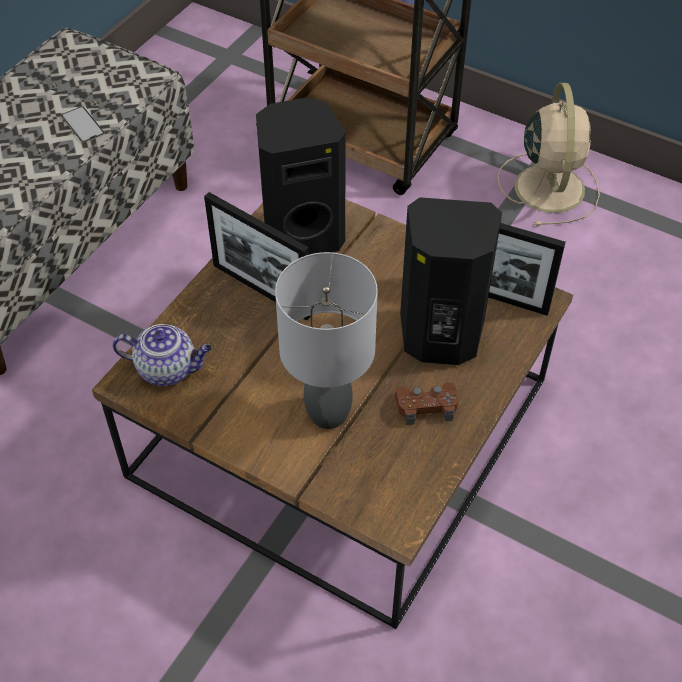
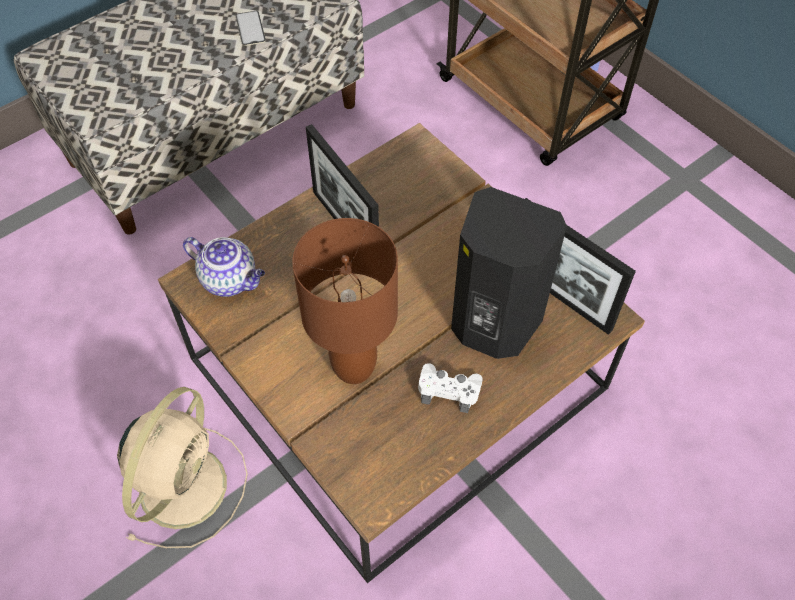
camera: 20 degrees right, 5 degrees up
black speaker [256,98,346,255] -> none
grey table lamp [275,252,378,429] -> brown table lamp [292,218,398,384]
brown game controller [395,383,459,425] -> white game controller [418,363,483,413]
beige fan [497,83,600,226] -> beige fan moved to [117,387,248,549]

